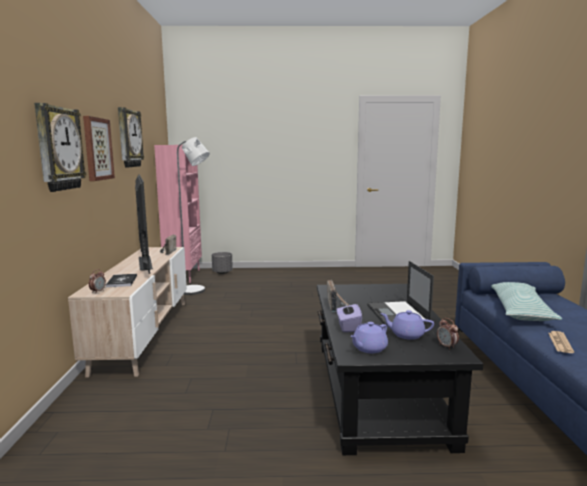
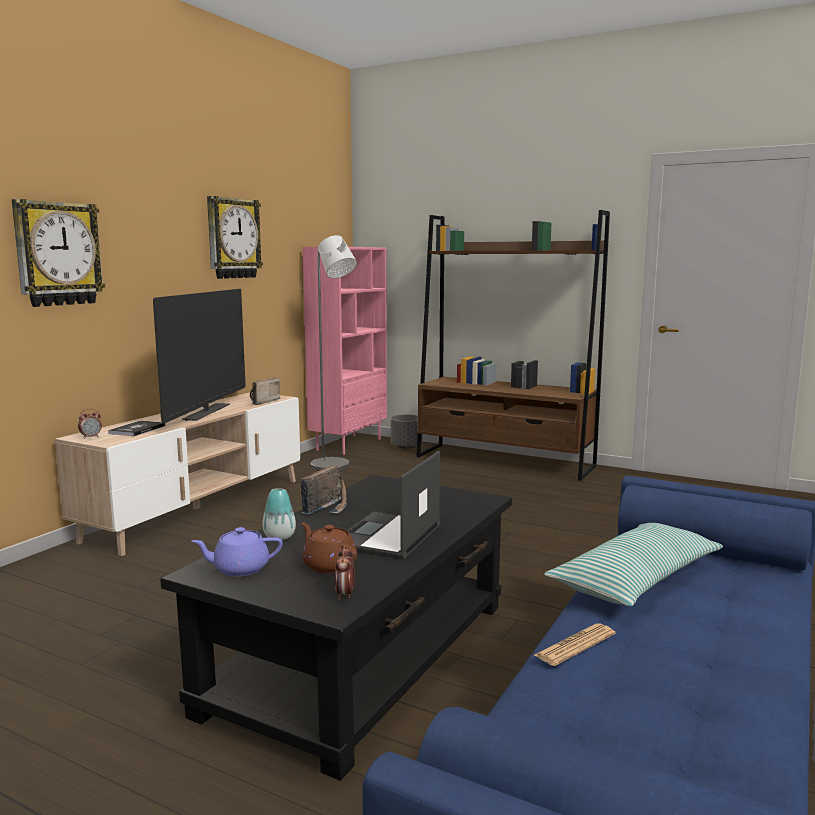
camera: 30 degrees right, 0 degrees up
picture [83,116,115,181] -> none
purple tissue box [336,301,362,332] -> vase [263,488,296,540]
purple teapot [380,310,434,340] -> brown teapot [302,522,357,574]
none -> brown bookcase [416,210,610,481]

